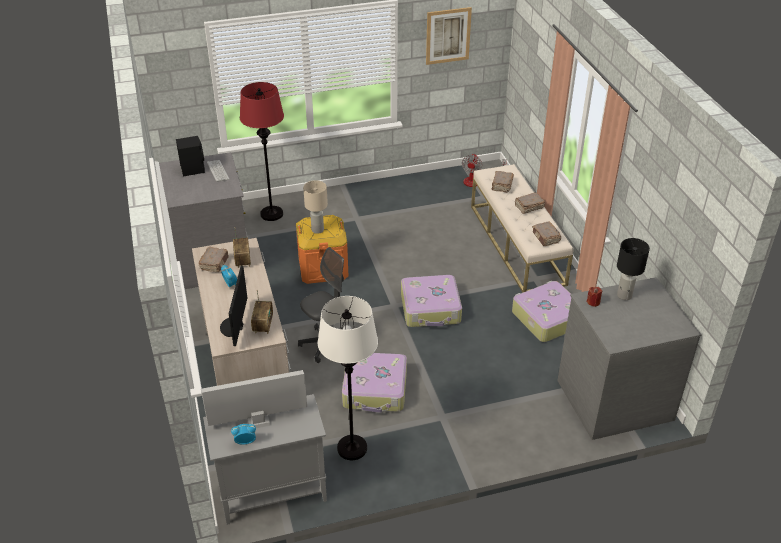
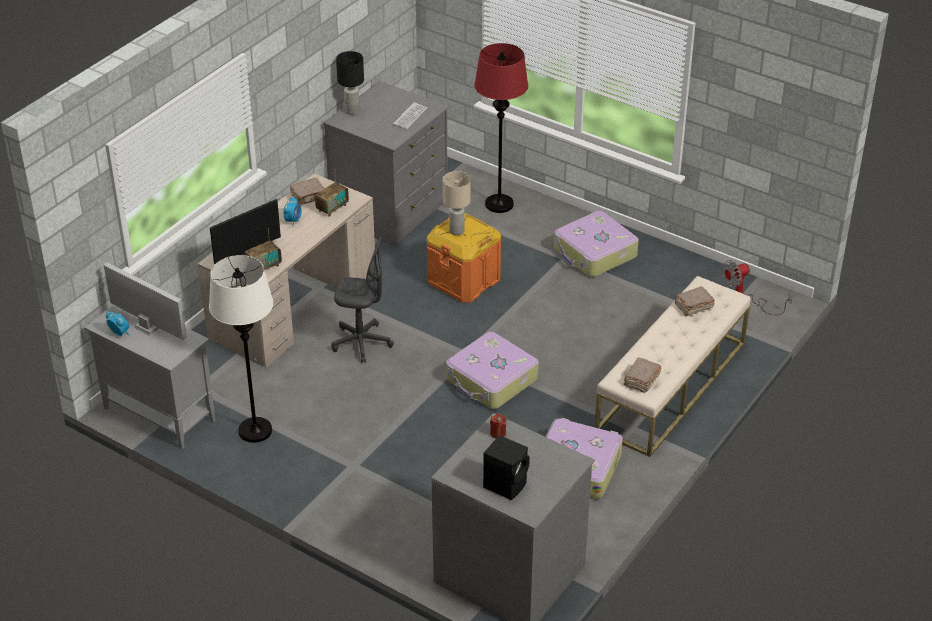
camera: 50 degrees right, 0 degrees up
black speaker [176,136,205,176] -> black speaker moved to [483,435,530,500]
suitcase [342,353,407,413] -> suitcase moved to [554,211,639,277]
picture [426,7,472,65] -> none
brown book [515,192,545,214] -> none
black table lamp [617,238,650,300] -> black table lamp moved to [336,51,364,115]

